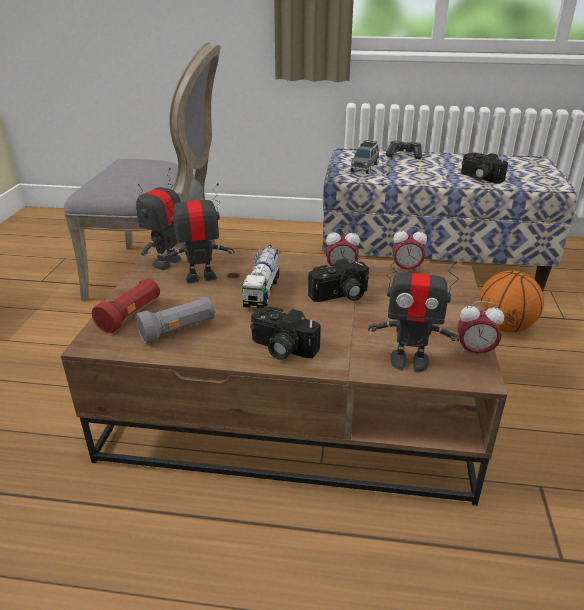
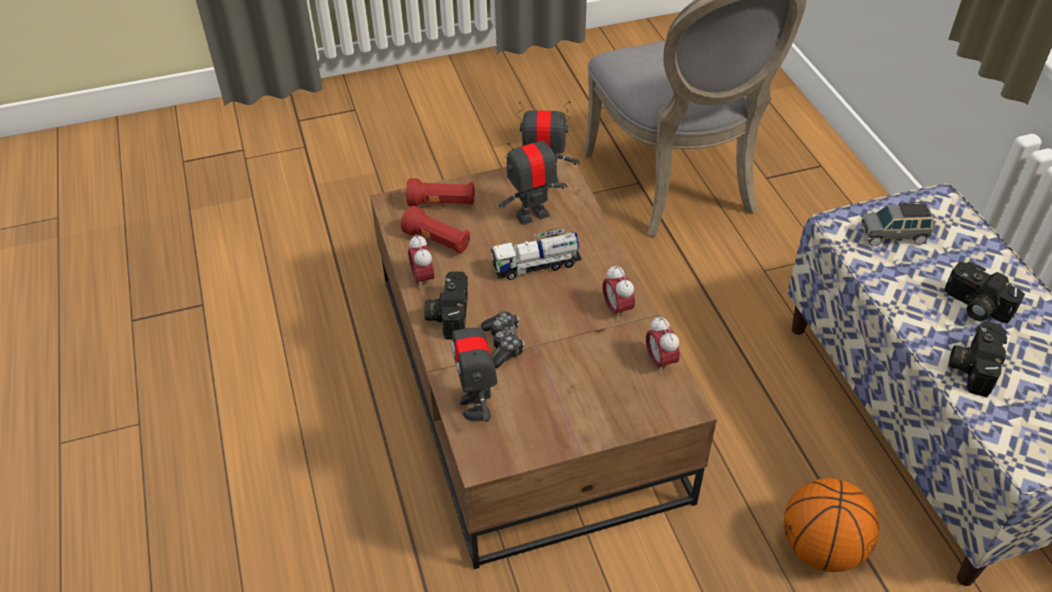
camera: 65 degrees right, 15 degrees up
grey flashlight [136,297,216,344] -> red flashlight [401,206,470,253]
toy robot [163,183,235,283] -> toy robot turned 75 degrees counterclockwise [499,127,567,225]
camera [308,258,369,302] -> camera moved to [944,262,1025,323]
game controller [386,141,422,159] -> game controller moved to [481,311,525,368]
alarm clock [457,301,504,357] -> alarm clock moved to [408,234,434,290]

